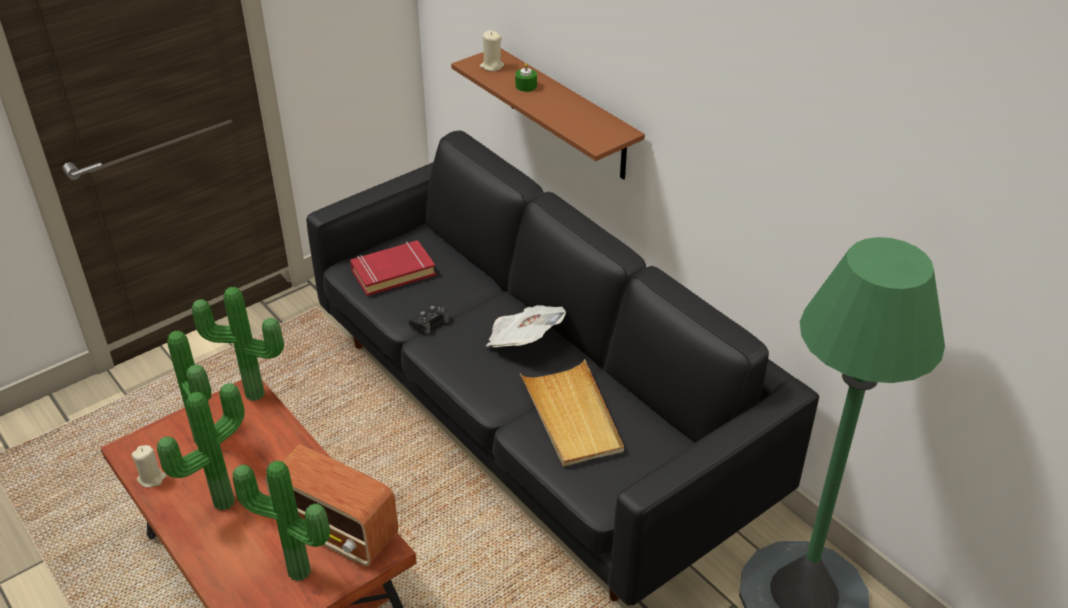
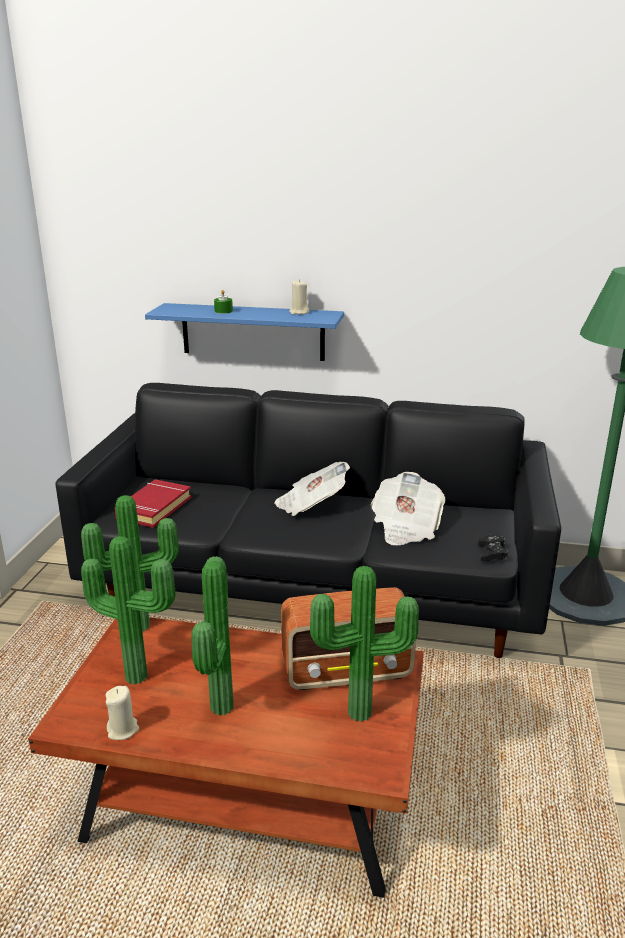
camera: 40 degrees left, 15 degrees down
black game controller [409,304,449,334] -> black game controller moved to [478,534,508,562]
brown shelf [451,49,645,180] -> blue shelf [145,303,344,361]
beige candle [480,30,504,71] -> beige candle moved to [289,279,309,314]
beige tray [520,359,624,466] -> newspaper [371,472,446,545]

